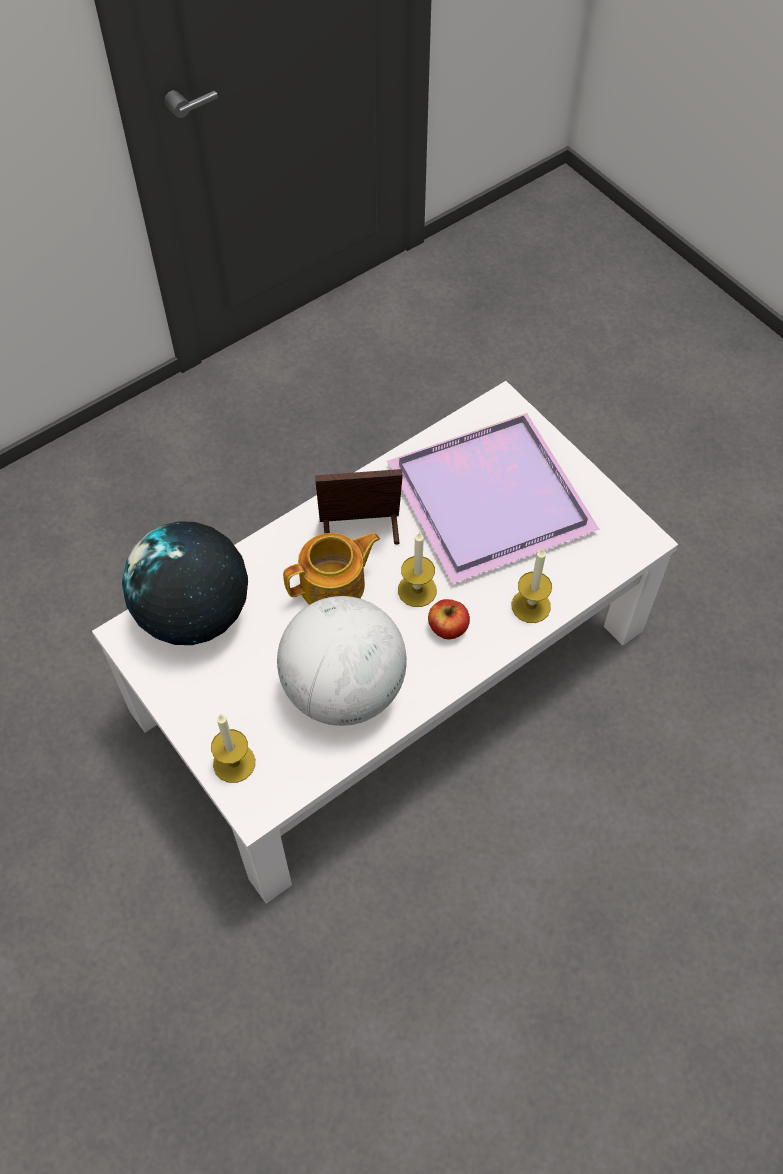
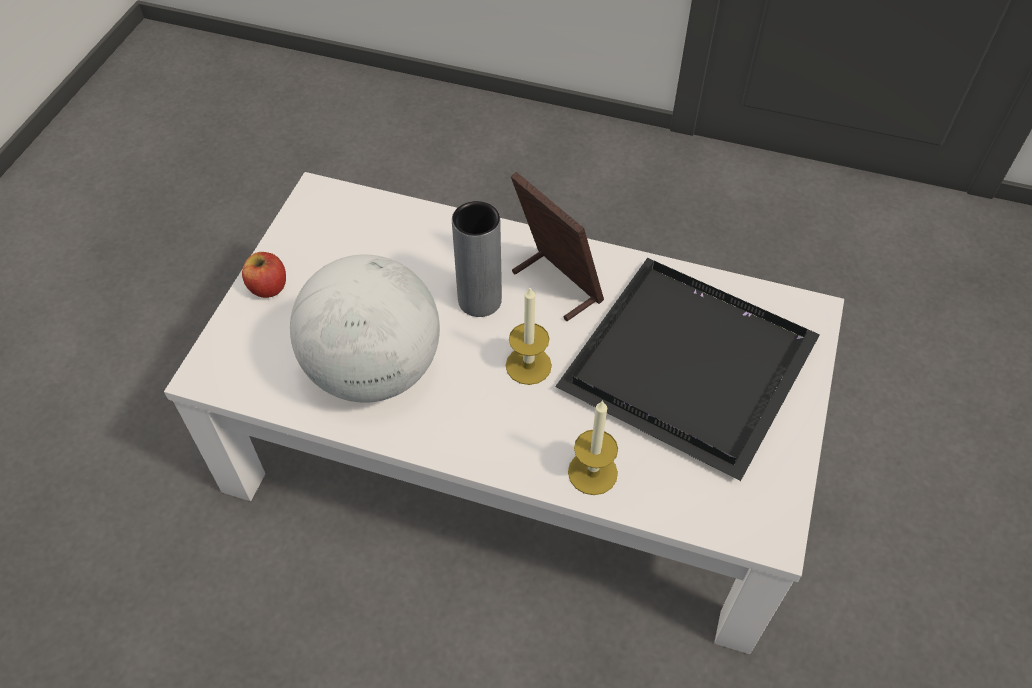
camera: 55 degrees right, 5 degrees down
globe [122,521,248,645] -> none
candle [211,714,255,783] -> none
teapot [283,533,380,605] -> grey vase [452,201,502,317]
purple tray [387,413,600,584] -> black tray [555,258,820,481]
apple [428,599,470,639] -> apple moved to [242,252,286,298]

